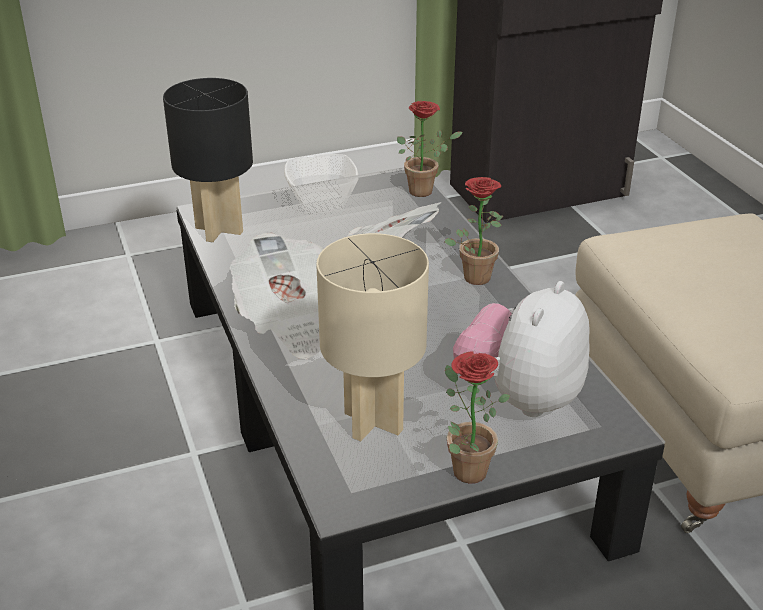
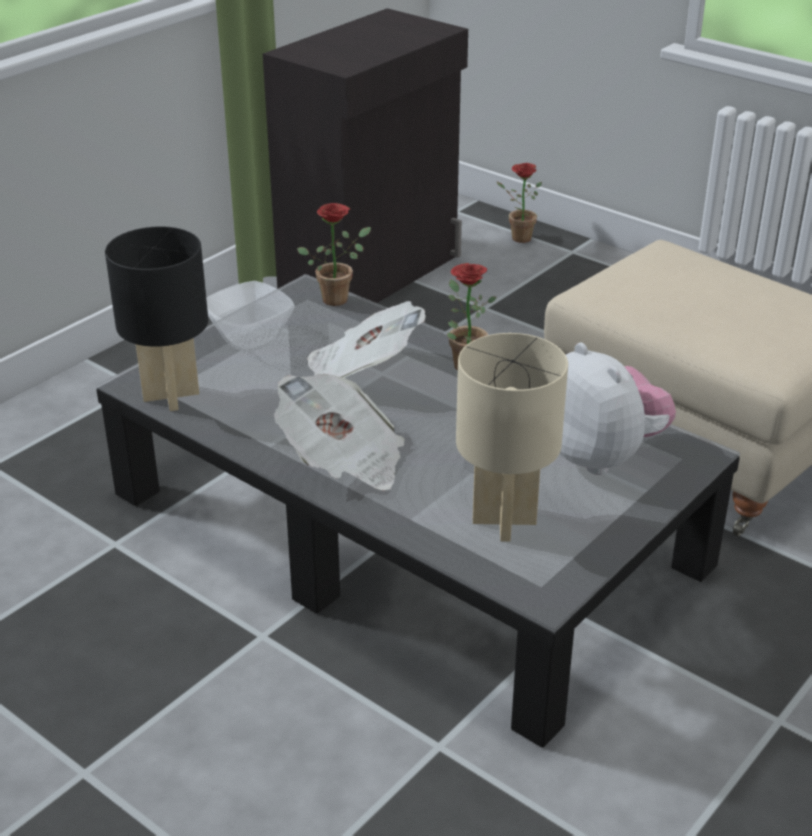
camera: 30 degrees left, 0 degrees up
potted plant [445,351,510,484] -> potted plant moved to [496,163,542,243]
plush toy [453,281,590,417] -> plush toy turned 150 degrees clockwise [560,343,676,475]

